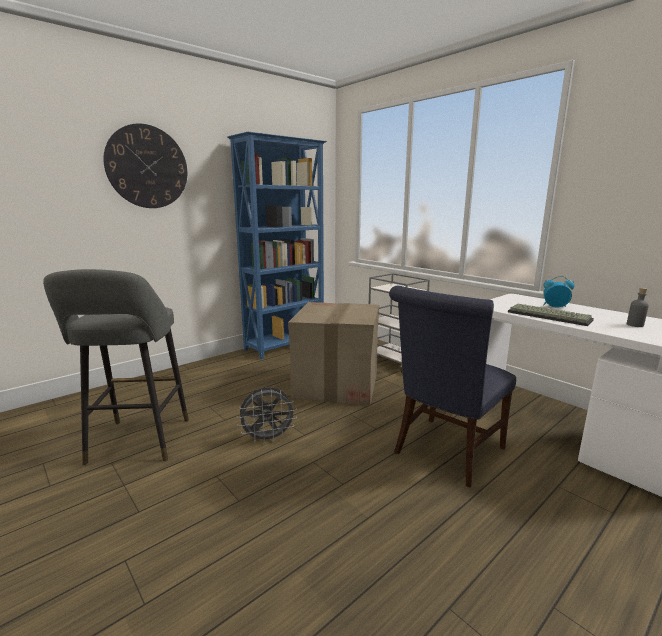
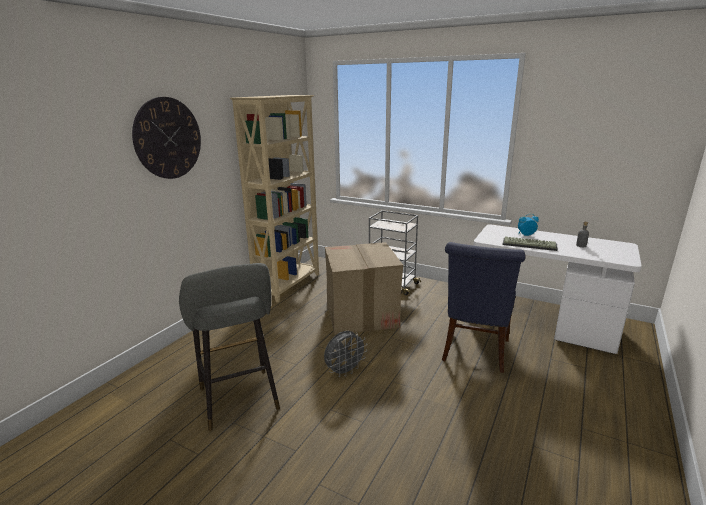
camera: 20 degrees left, 5 degrees up
blue bookcase [227,132,327,359] -> beige bookcase [230,95,319,303]

